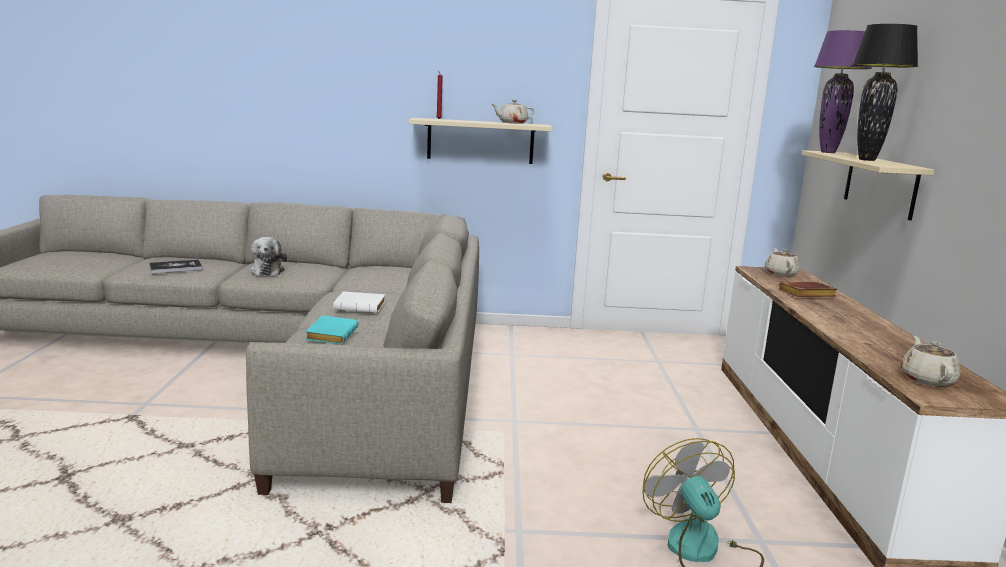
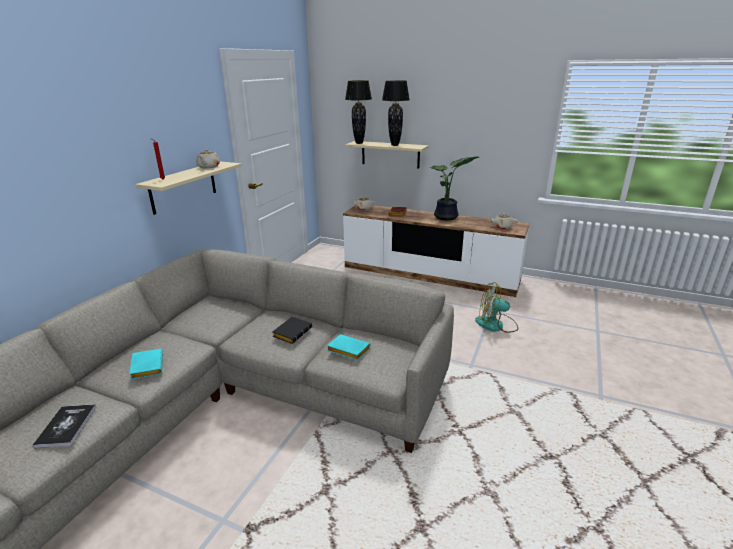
camera: 65 degrees left, 10 degrees up
plush toy [249,237,287,276] -> turquoise book [129,349,163,379]
white book [333,291,385,313] -> black book [272,317,312,344]
purple table lamp [814,30,872,153] -> black table lamp [345,80,372,144]
none -> potted plant [430,156,479,221]

